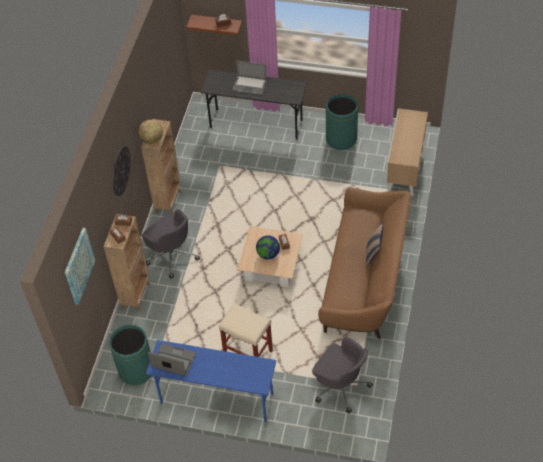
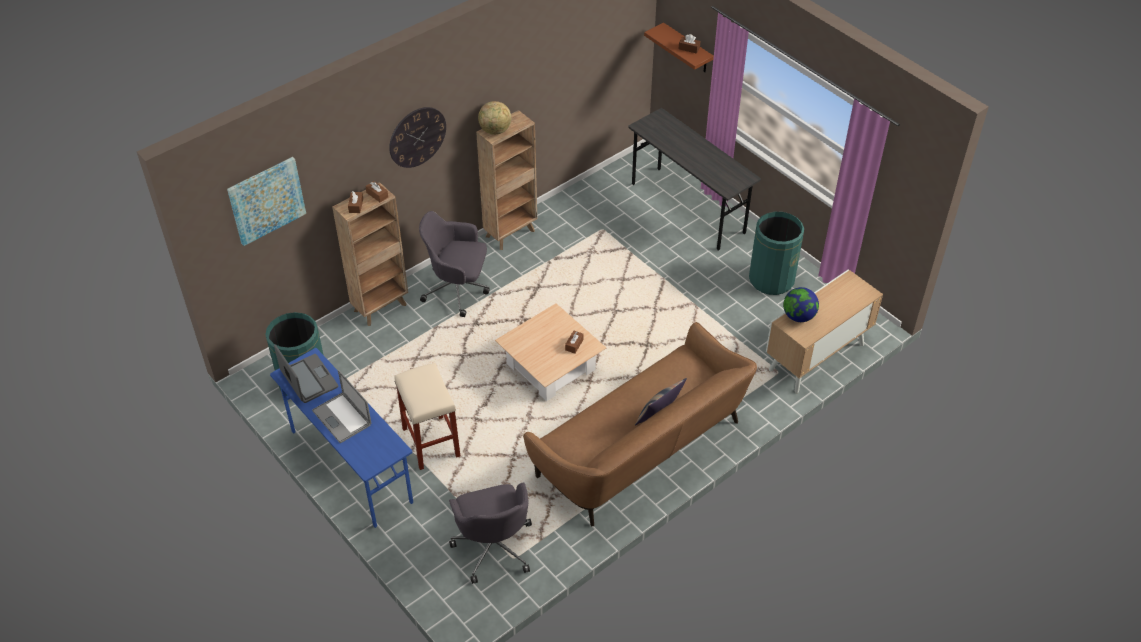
camera: 35 degrees right, 5 degrees down
grey office chair [141,209,200,279] -> grey office chair turned 105 degrees clockwise [419,211,490,317]
laptop [232,60,267,95] -> laptop moved to [312,370,371,443]
globe [256,235,280,259] -> globe moved to [783,287,819,322]

